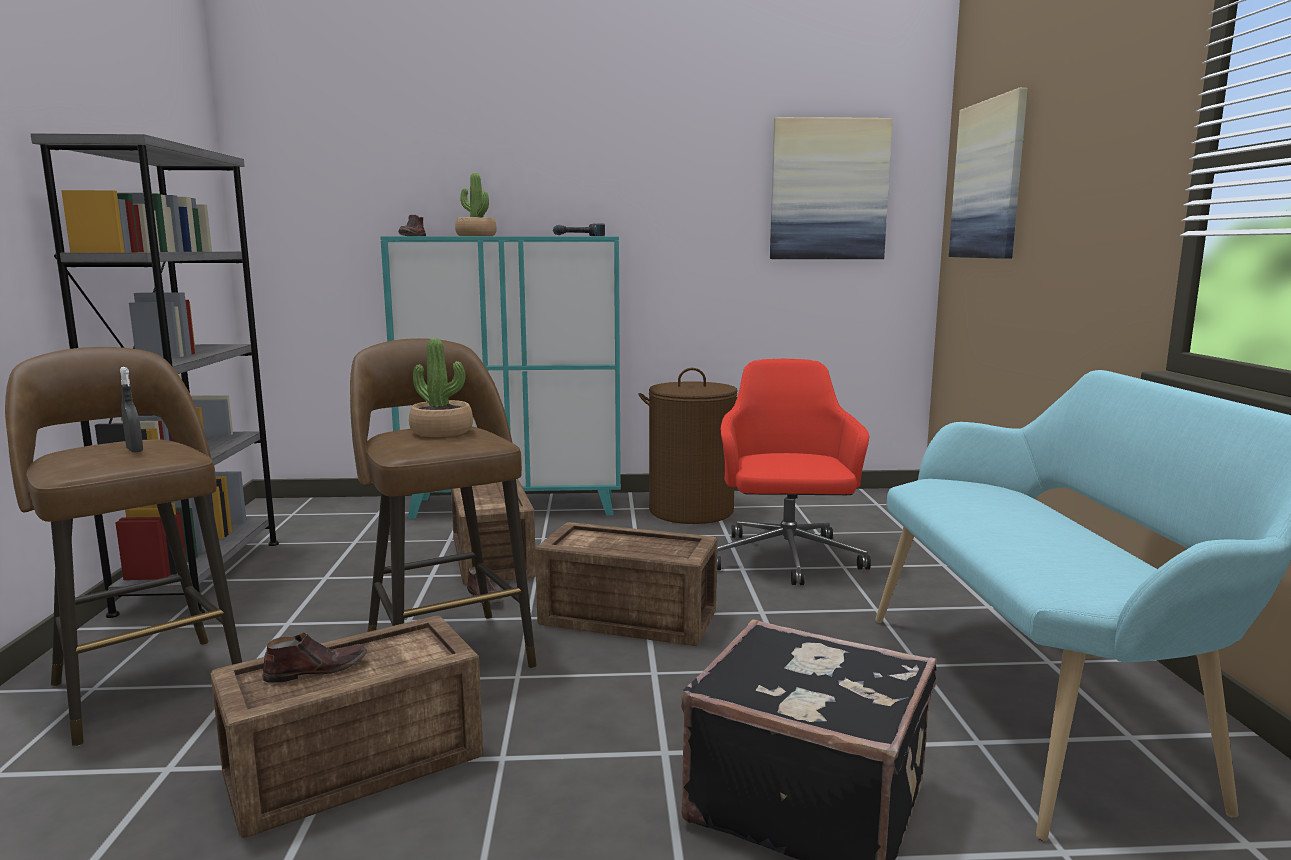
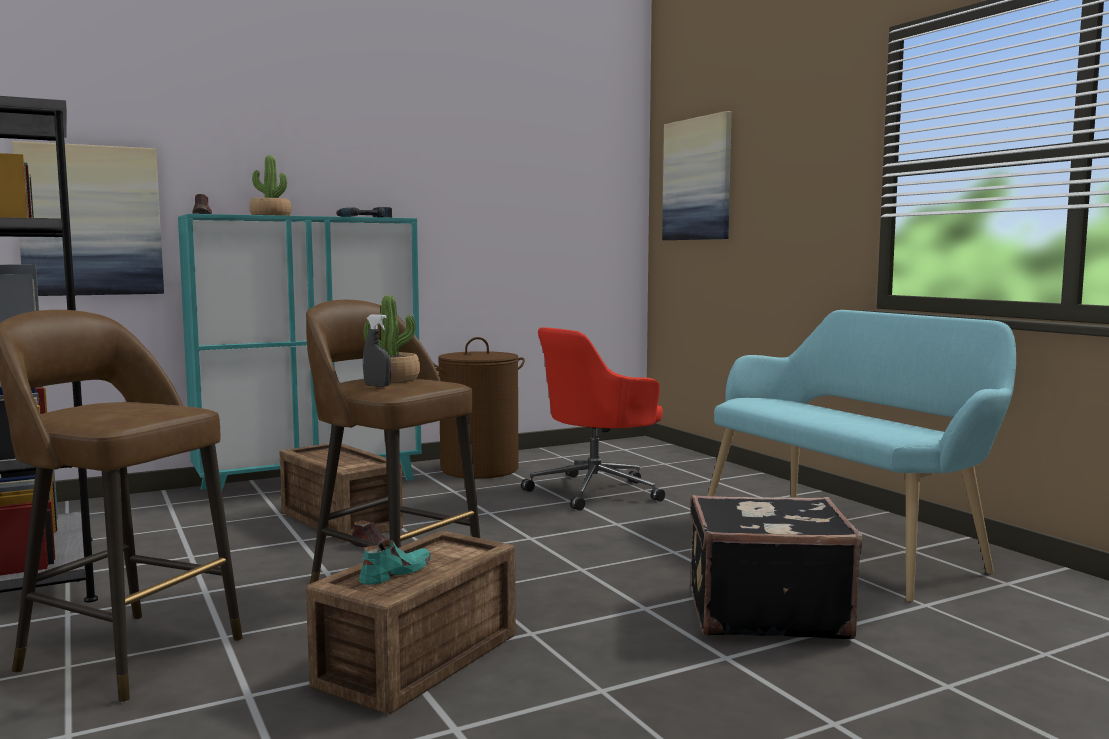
camera: 25 degrees left, 5 degrees down
grey spray bottle [120,367,143,452] -> grey spray bottle moved to [363,315,391,387]
brown shoe [262,633,367,683] -> turquoise shoe [359,540,431,585]
crate [535,522,717,646] -> none
red office chair [717,359,871,585] -> red office chair turned 105 degrees counterclockwise [521,327,665,510]
picture [770,117,892,259] -> picture moved to [12,141,164,296]

